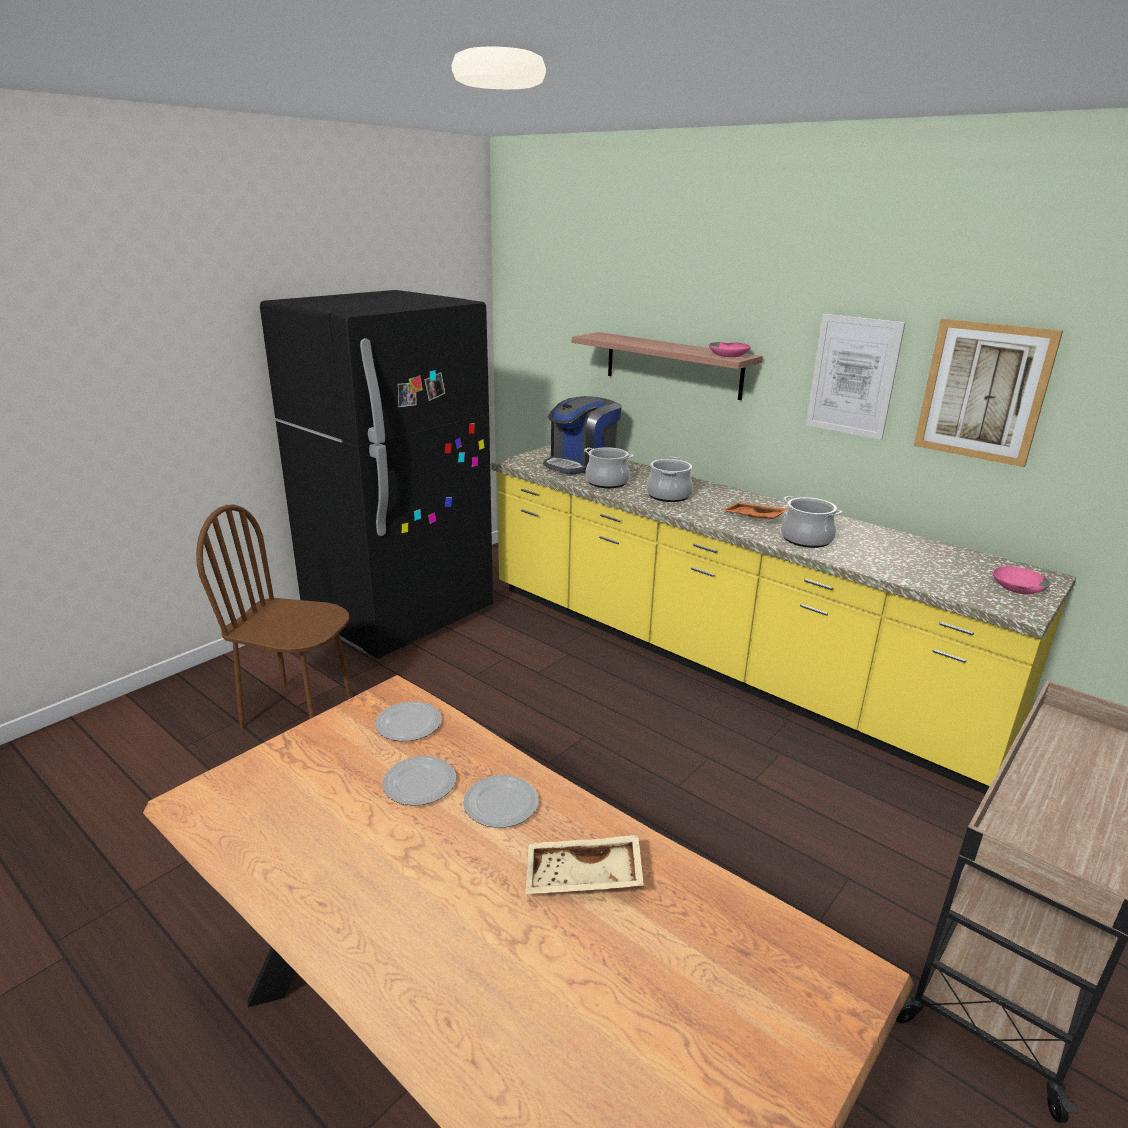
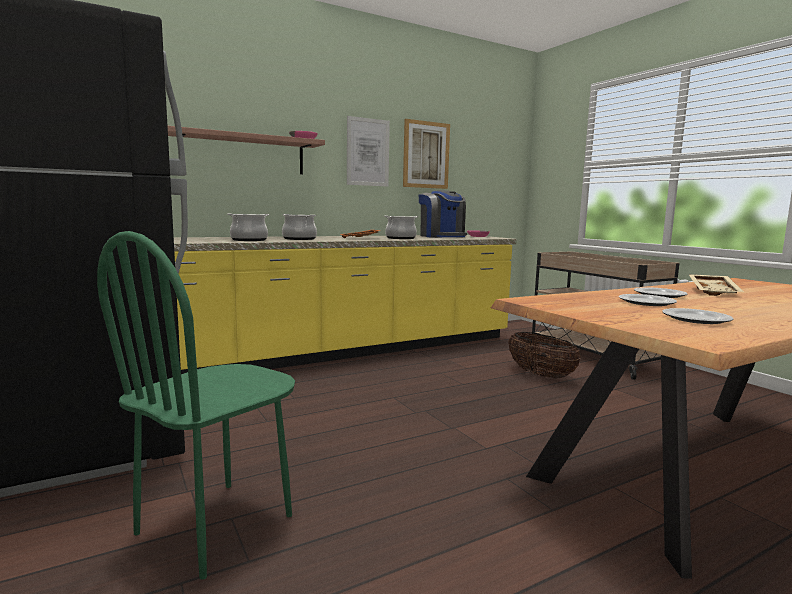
camera: 70 degrees left, 15 degrees down
brown chair [196,505,352,729] -> green chair [97,231,295,580]
plate [375,701,442,741] -> plate moved to [662,308,733,324]
coffee machine [543,396,622,475] -> coffee machine moved to [419,190,467,238]
none -> basket [508,332,581,379]

